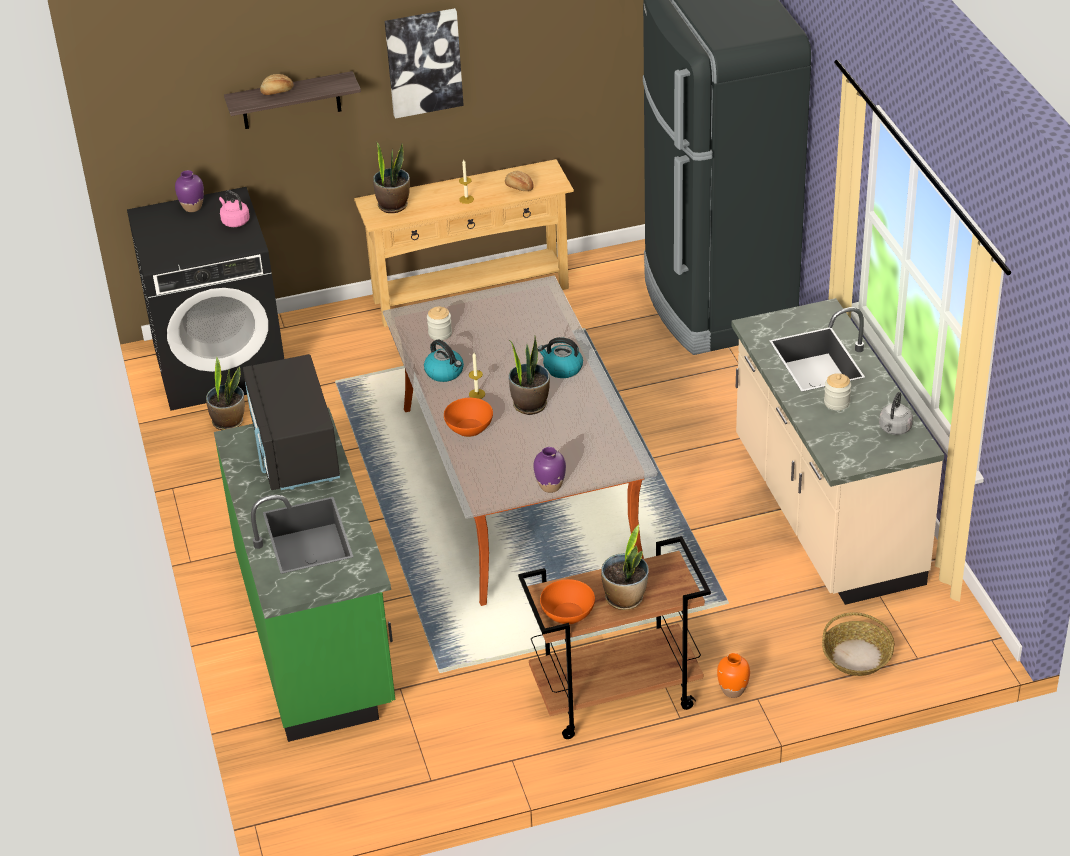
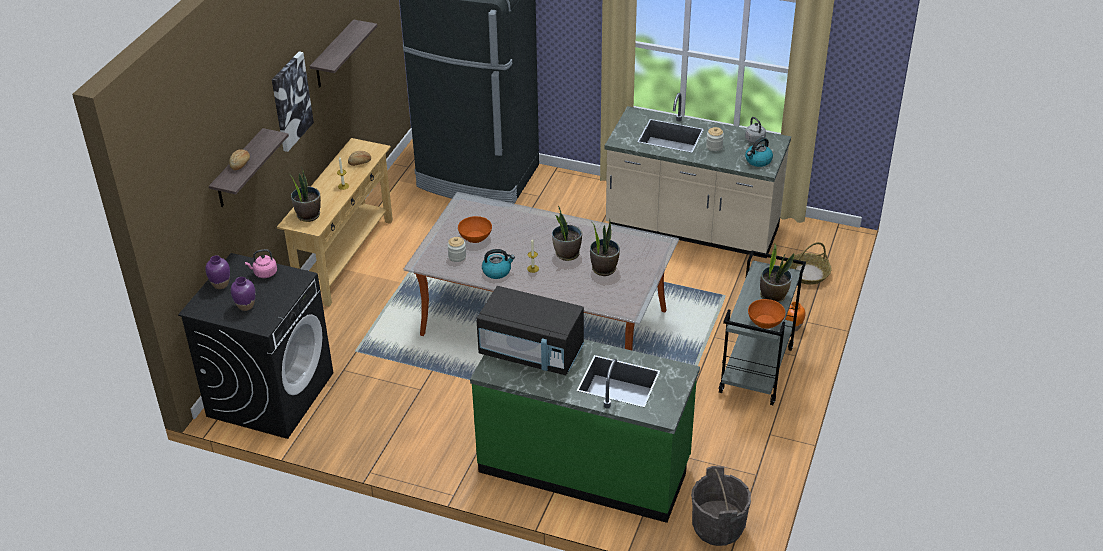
camera: 55 degrees left, 0 degrees up
potted plant [206,356,245,430] -> potted plant moved to [590,219,620,276]
orange bowl [444,398,493,437] -> orange bowl moved to [458,216,492,243]
brown cart [518,536,711,739] -> grey cart [718,251,806,405]
purple vase [534,447,566,493] -> purple vase moved to [231,277,256,311]
kettle [537,337,583,378] -> kettle moved to [745,137,773,167]
none -> shelf [310,19,377,88]
none -> grey bucket [691,466,751,546]

